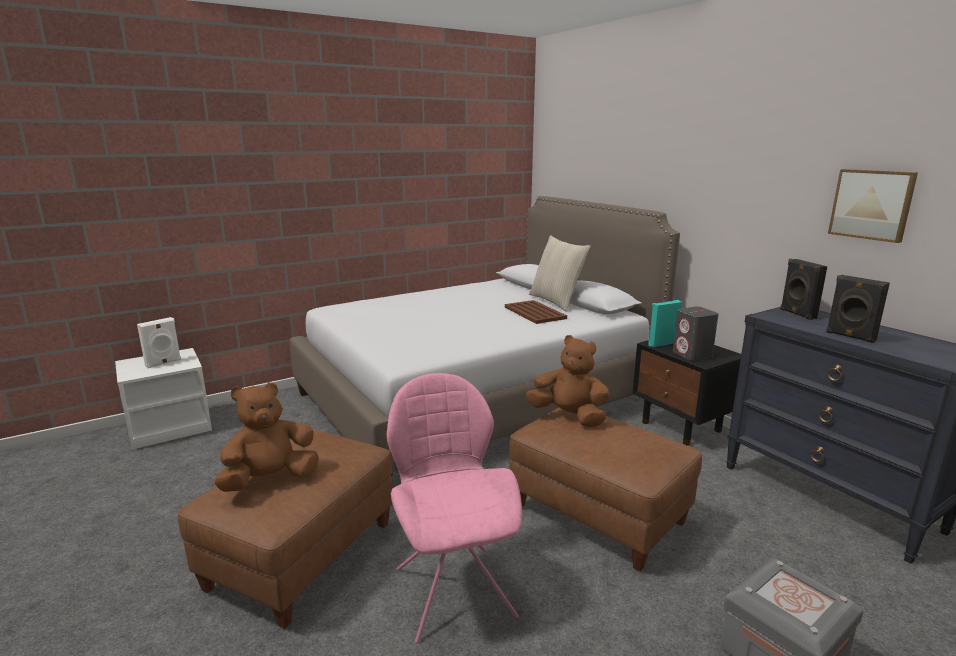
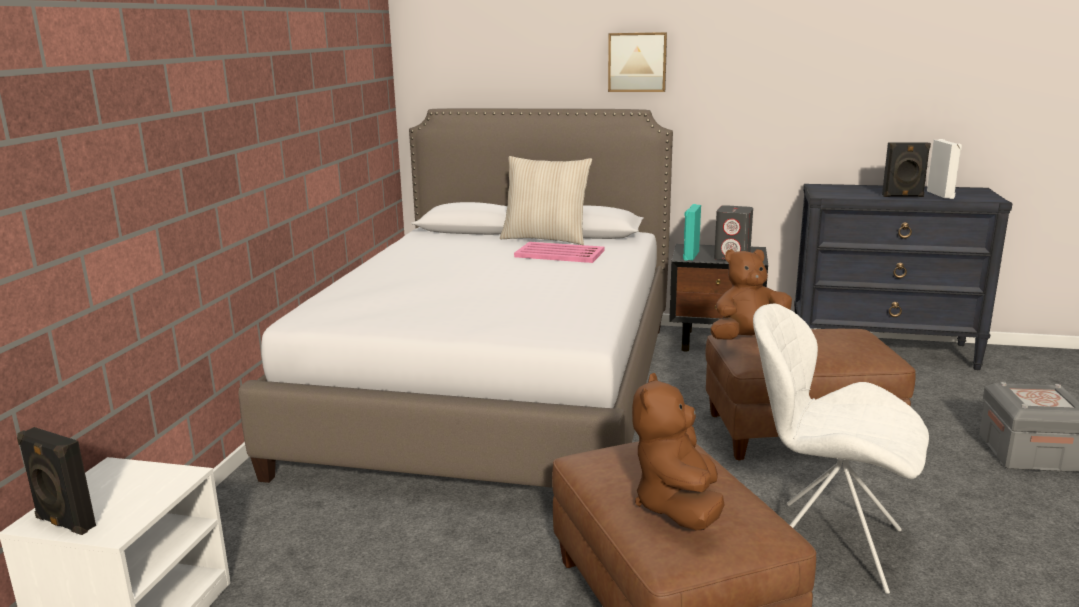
camera: 45 degrees left, 0 degrees up
white speaker [137,317,181,368] -> white speaker moved to [927,139,962,199]
pink chair [387,373,522,643] -> white chair [753,304,929,594]
brown tray [505,300,567,324] -> pink tray [514,242,604,263]
black speaker [780,259,827,320] -> black speaker moved to [17,427,96,535]
picture [828,169,918,243] -> picture moved to [608,32,667,92]

